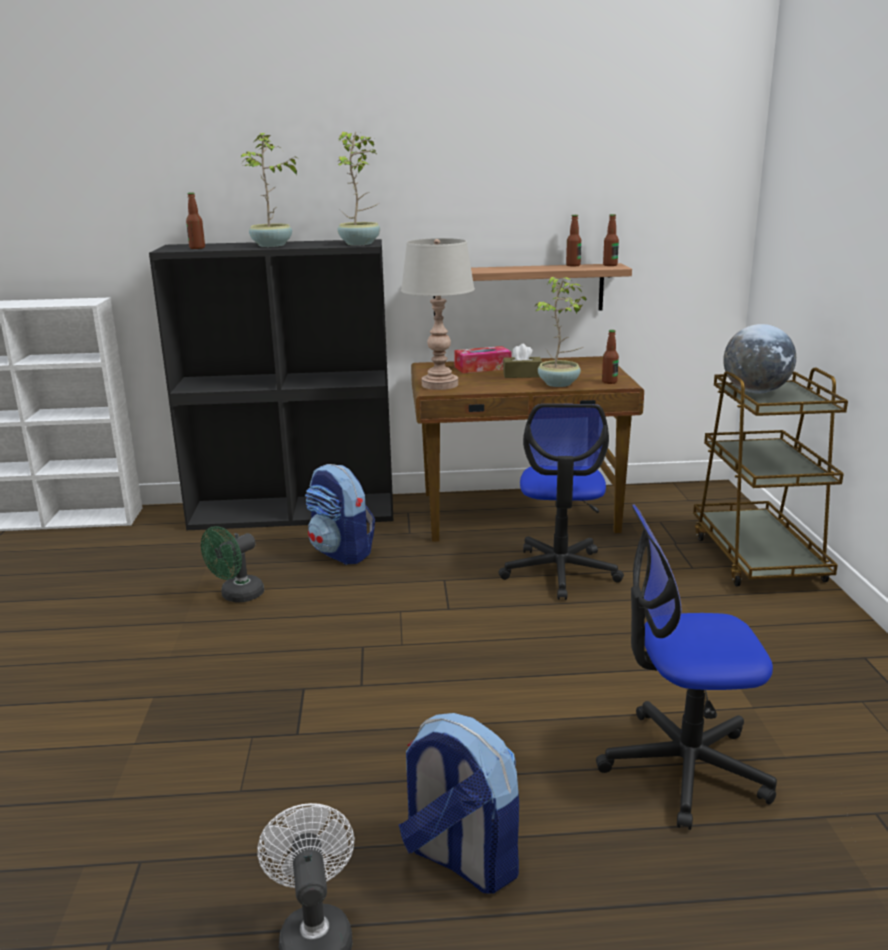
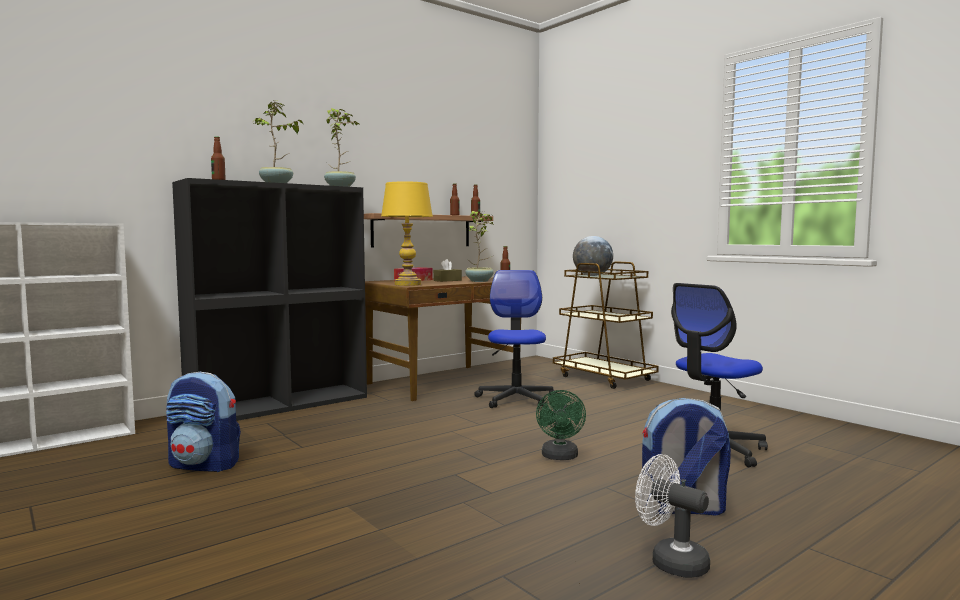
camera: 35 degrees left, 15 degrees down
green fan [201,526,264,603] -> green fan moved to [536,390,586,460]
backpack [305,464,375,565] -> backpack moved to [166,372,241,472]
grey table lamp [401,238,475,390] -> yellow table lamp [381,181,433,286]
office chair [498,404,624,600] -> office chair turned 150 degrees counterclockwise [474,270,556,408]

